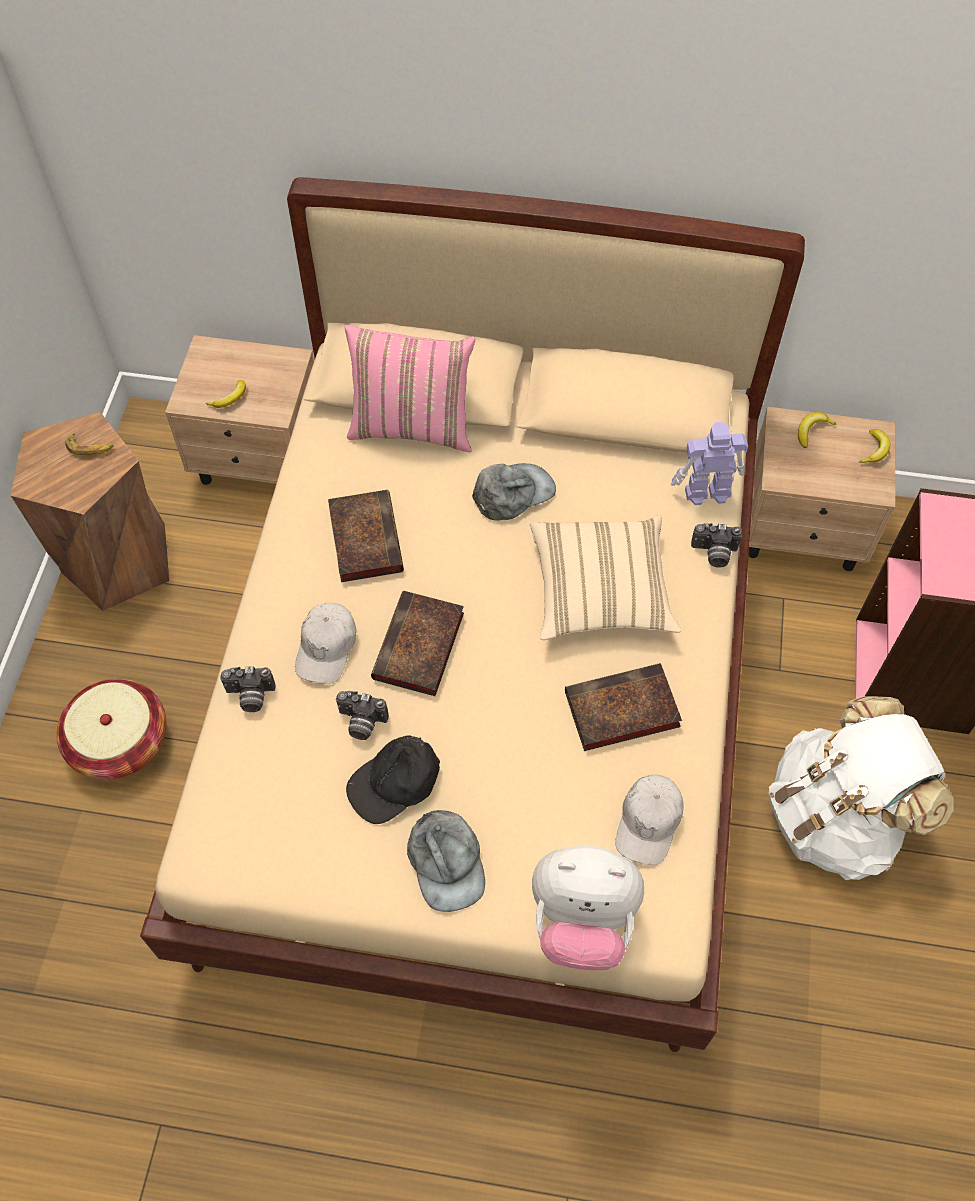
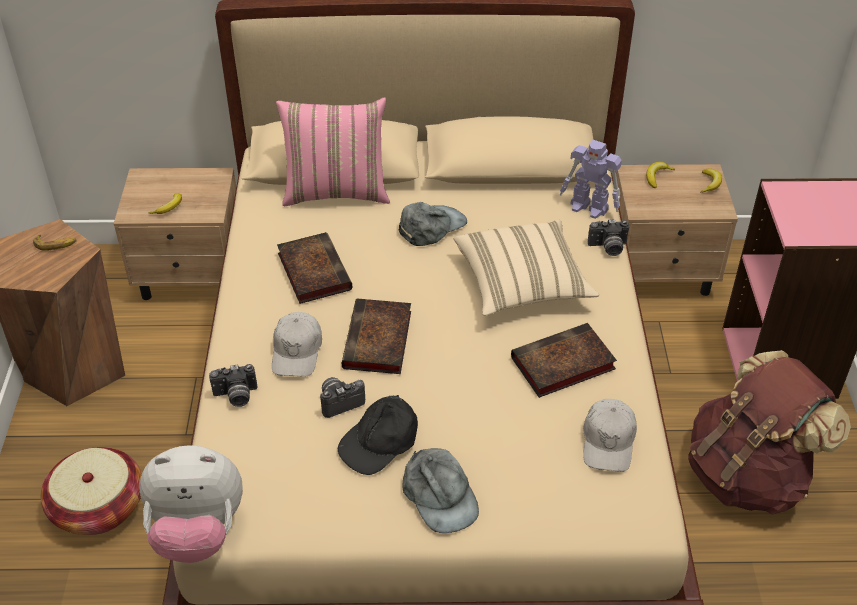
camera: 10 degrees left, 15 degrees down
camera [336,691,389,740] -> camera turned 150 degrees clockwise [320,377,365,418]
plush toy [532,845,644,970] -> plush toy moved to [140,445,243,563]
toy robot [671,422,748,505] -> toy robot turned 135 degrees counterclockwise [560,140,622,219]
white backpack [768,696,954,880] -> brown backpack [688,350,851,515]

